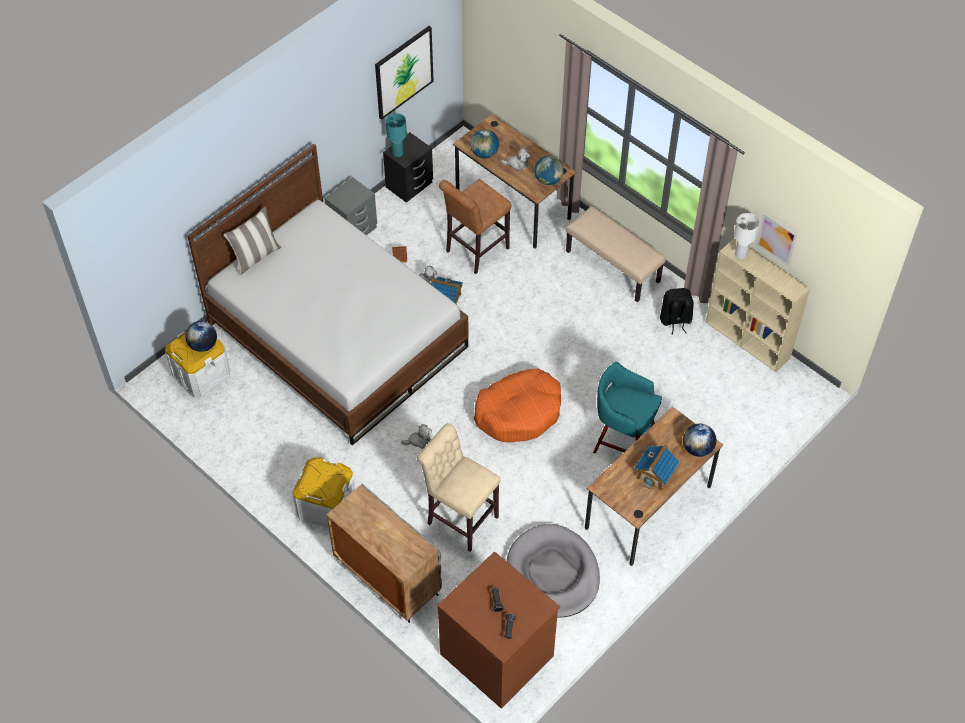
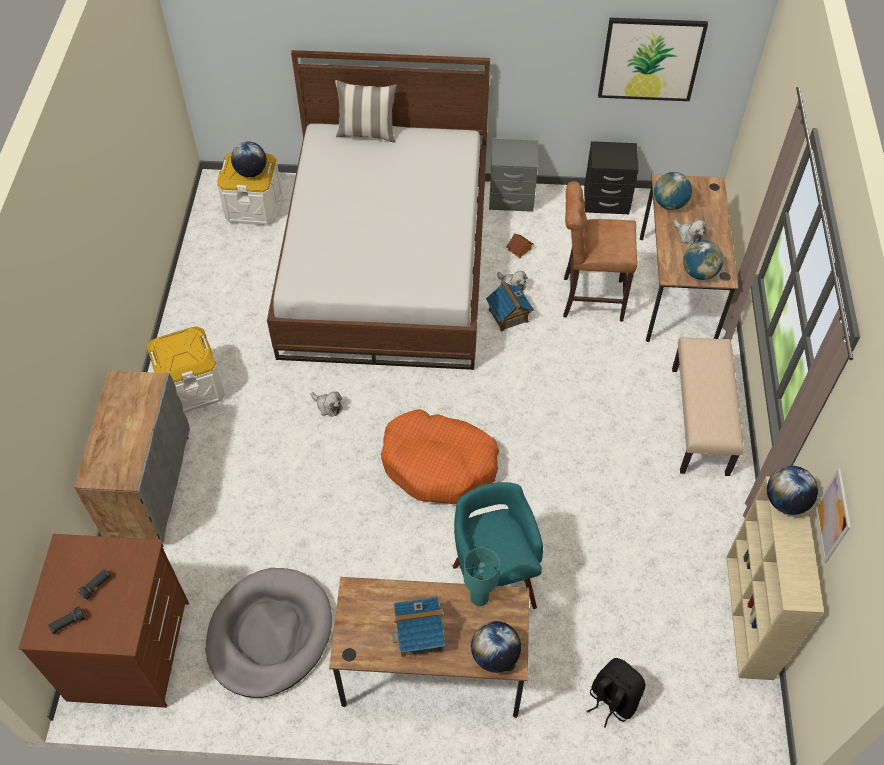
camera: 50 degrees right, 0 degrees up
turquoise table lamp [385,113,407,157] -> turquoise table lamp moved to [464,548,500,606]
beige stool [417,423,501,552] -> none
black backpack [660,288,694,335] -> black backpack moved to [587,658,646,728]
white table lamp [734,213,760,259] -> globe [767,466,818,515]

